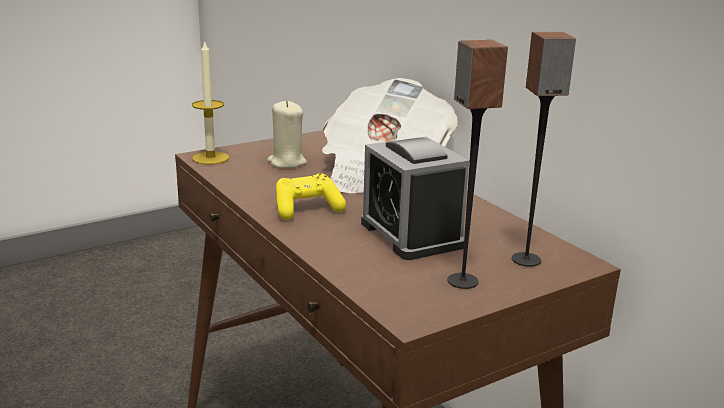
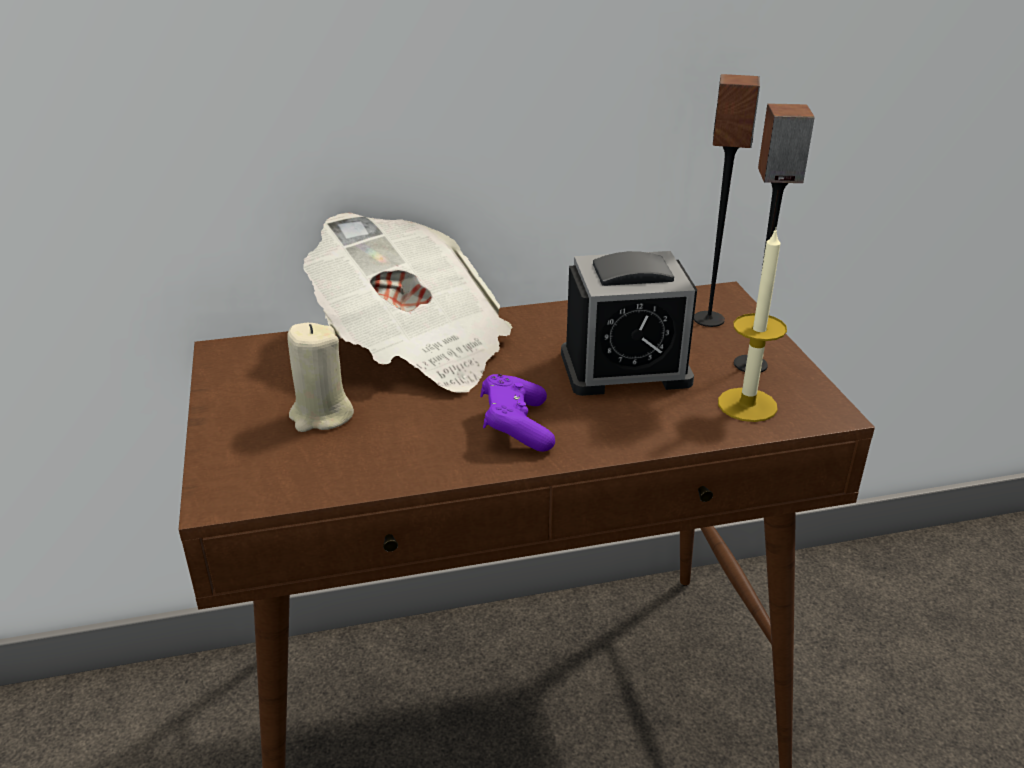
camera: 70 degrees left, 10 degrees up
candle [192,40,229,165] -> candle moved to [718,227,787,422]
yellow game controller [276,173,346,220] -> purple game controller [480,374,555,452]

